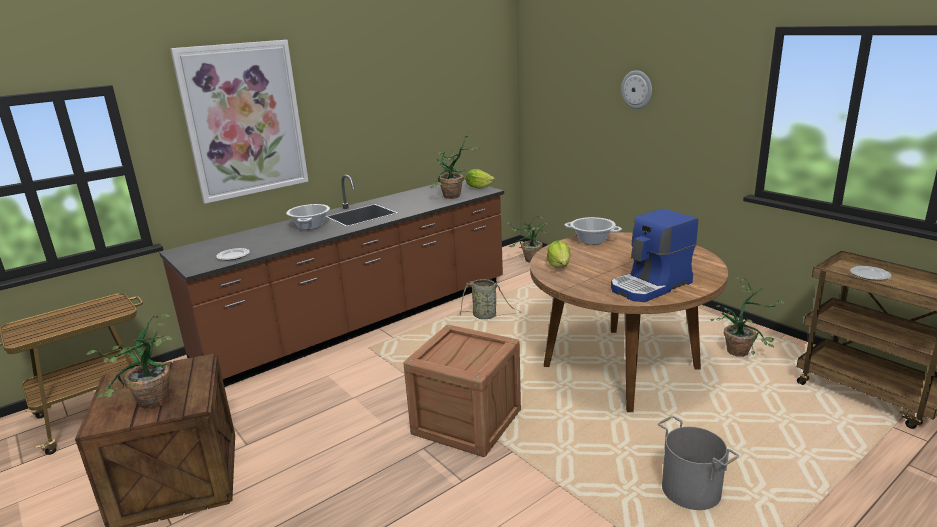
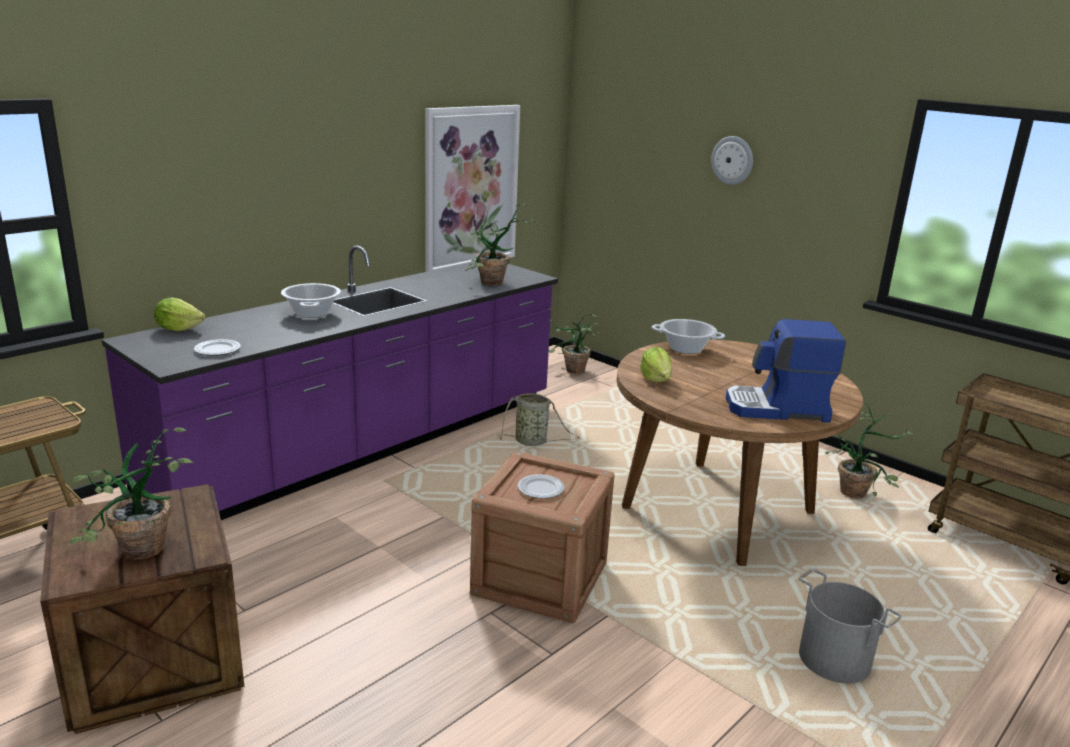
camera: 10 degrees left, 0 degrees up
brown counter [159,175,504,387] -> purple counter [102,246,558,520]
picture [170,40,309,204] -> picture moved to [425,105,520,272]
lettuce [466,169,495,189] -> lettuce moved to [154,297,205,331]
coffee machine [611,208,698,302] -> coffee machine turned 45 degrees clockwise [726,319,846,423]
plate [850,266,891,280] -> plate moved to [518,474,565,499]

